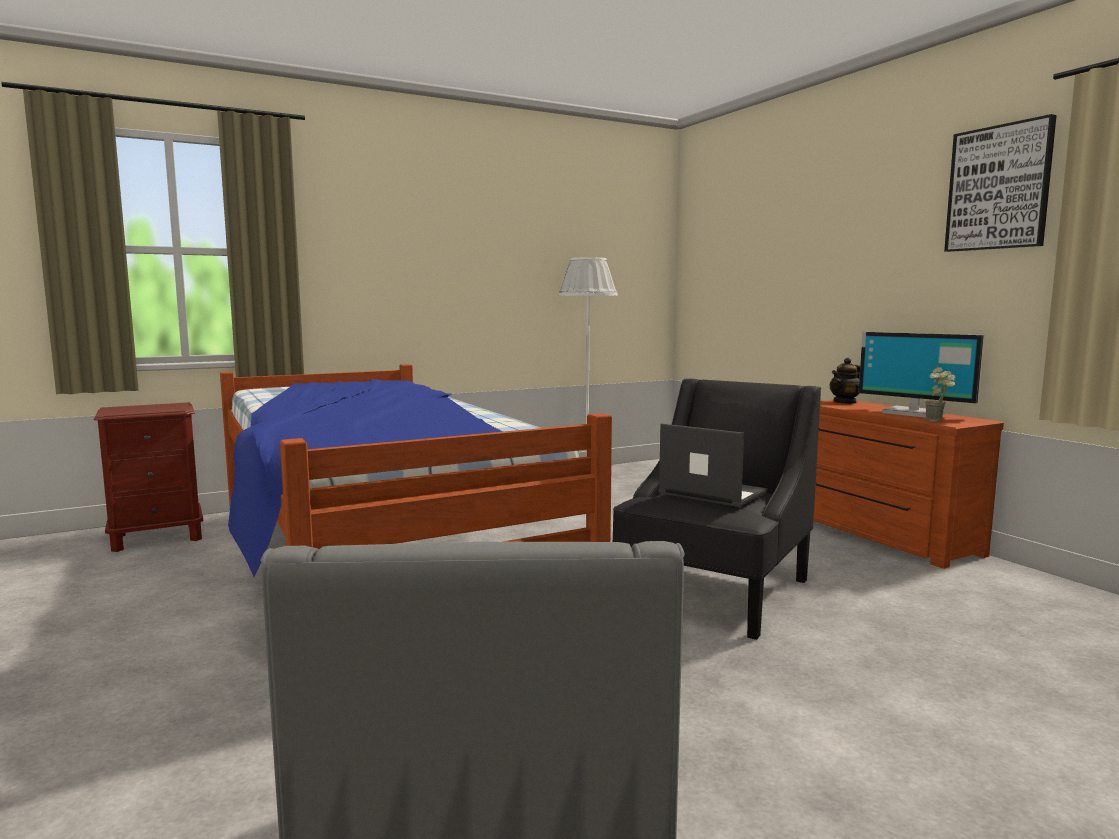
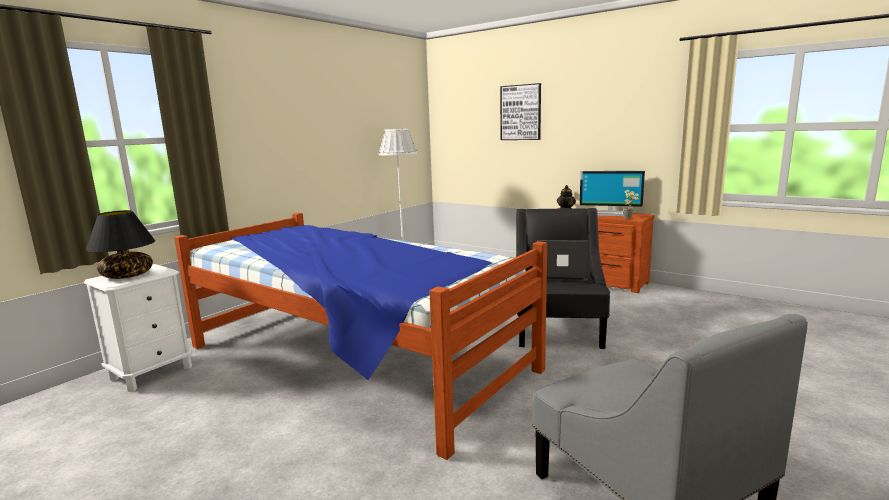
camera: 25 degrees left, 5 degrees up
brown nightstand [94,402,203,552] -> white nightstand [84,264,193,392]
picture [944,114,1057,252] -> picture moved to [500,83,541,140]
none -> black table lamp [86,210,156,279]

